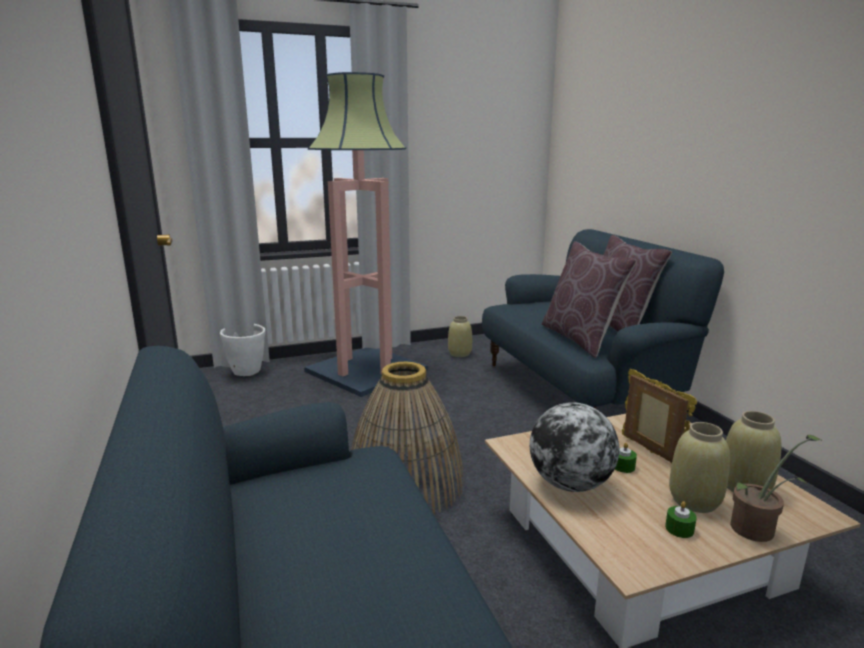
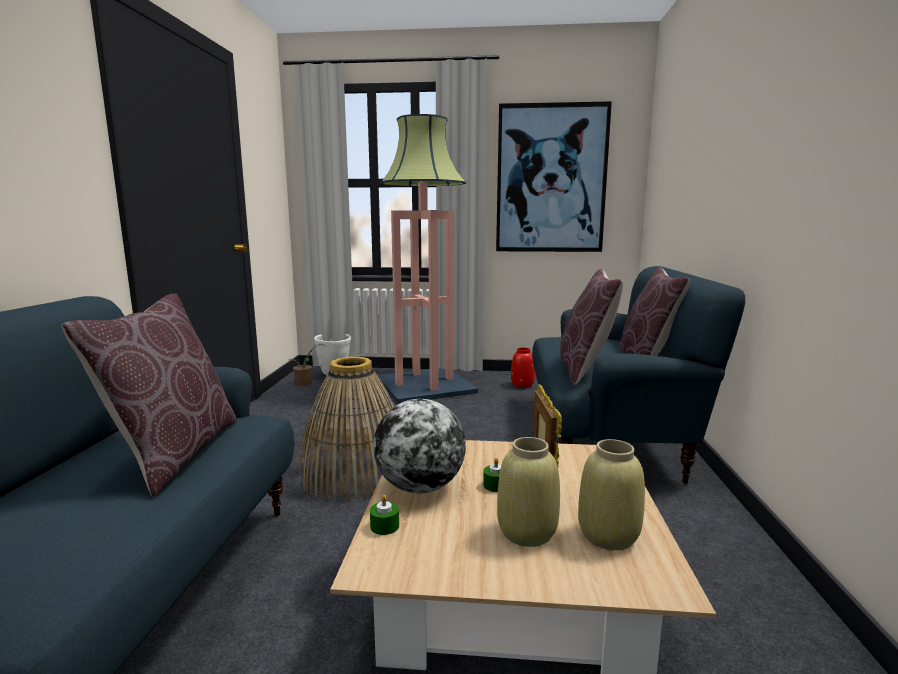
camera: 25 degrees right, 5 degrees down
beige vase [448,316,472,357] -> red vase [511,348,535,388]
green candle [665,501,697,538] -> green candle moved to [370,495,399,535]
potted plant [730,435,822,542] -> potted plant moved to [289,344,326,385]
none -> brown pillow [61,294,237,497]
none -> picture [496,101,612,252]

